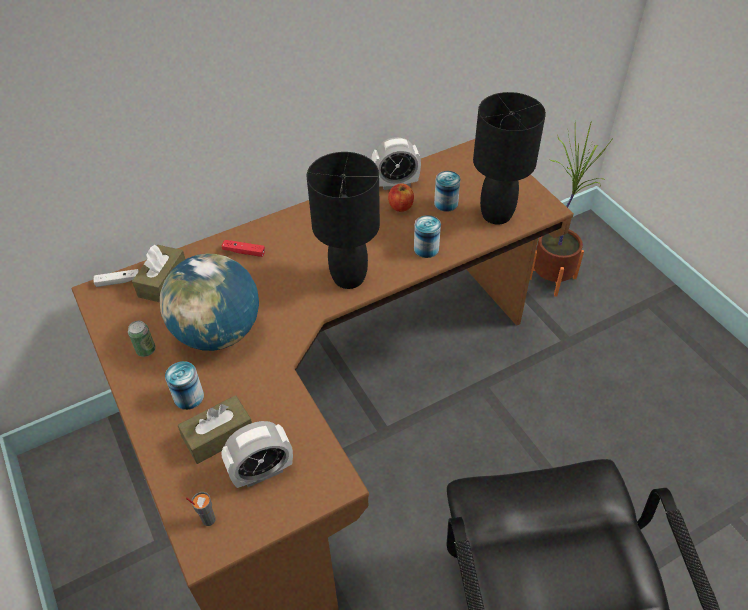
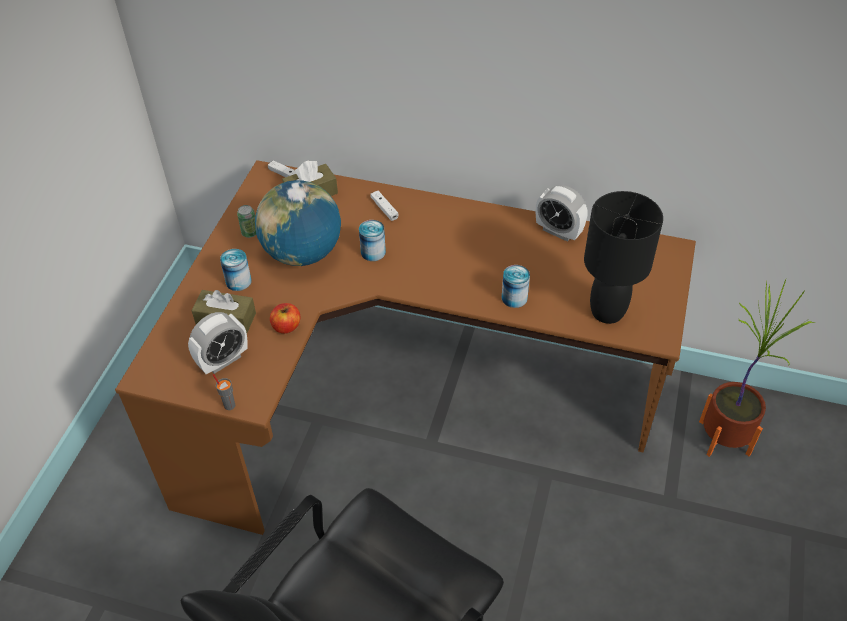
camera: 45 degrees right, 0 degrees up
grey cup [186,492,216,526] -> grey cup moved to [212,374,235,410]
alarm clock [221,421,293,488] -> alarm clock turned 60 degrees counterclockwise [188,312,248,374]
red game controller [222,240,265,257] -> white game controller [371,191,398,221]
black table lamp [307,152,380,289] -> none
apple [388,183,414,212] -> apple moved to [270,303,301,334]
can [434,171,460,212] -> can moved to [359,220,386,261]

